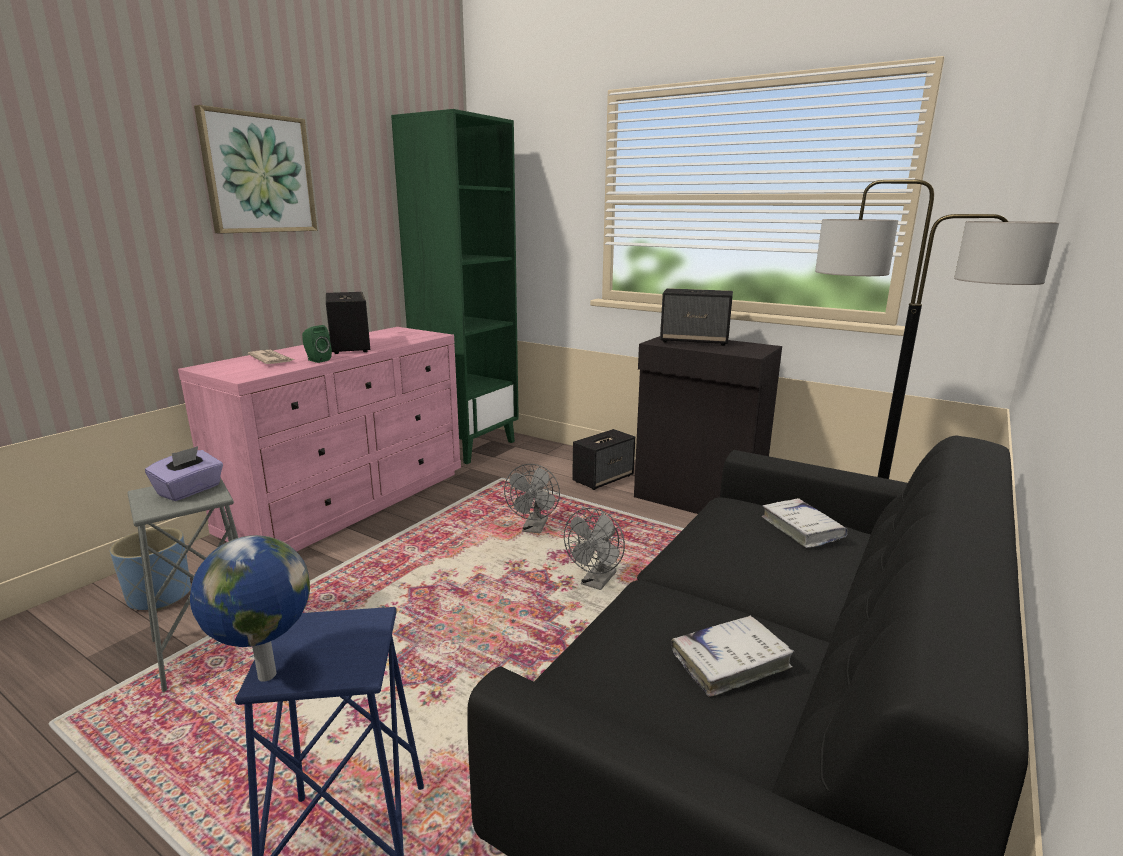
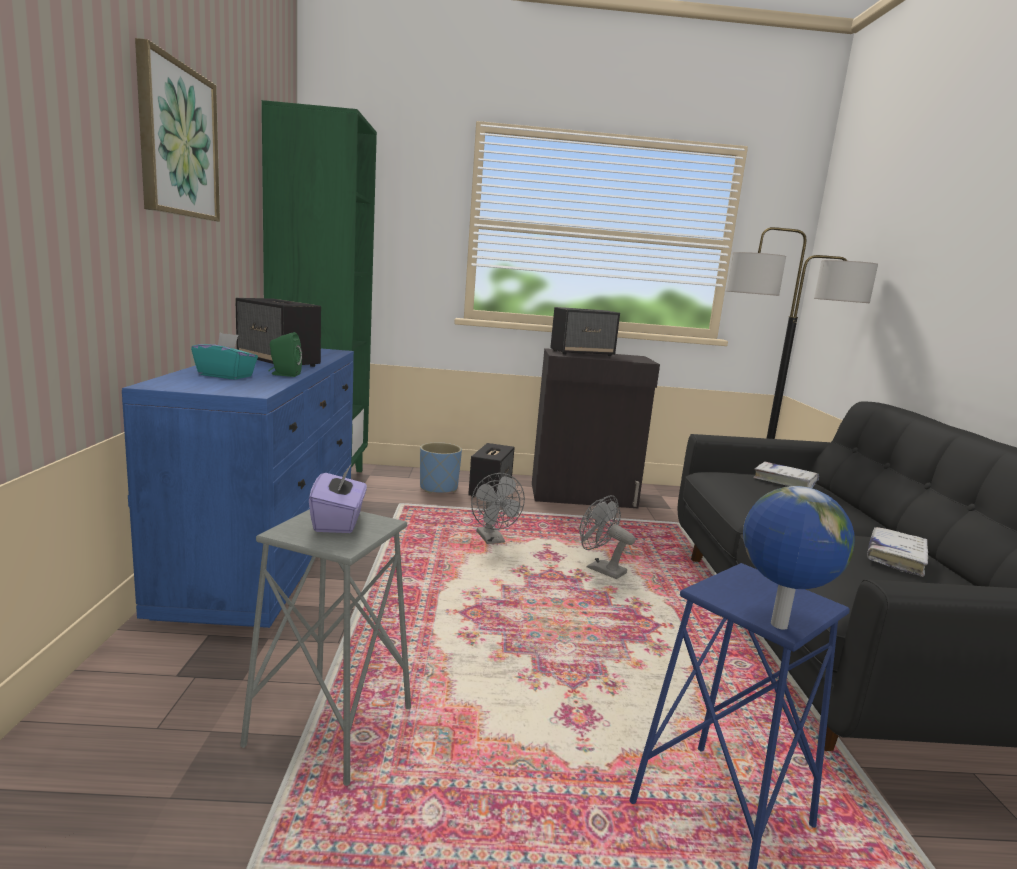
camera: 35 degrees left, 5 degrees down
blue planter [110,527,191,611] -> blue planter moved to [420,443,462,493]
pink dresser [178,327,461,552] -> blue dresser [122,349,354,628]
newspaper [248,350,295,364] -> turquoise tissue box [191,333,258,379]
grey fan [564,508,625,590] -> grey fan turned 135 degrees clockwise [579,495,636,579]

